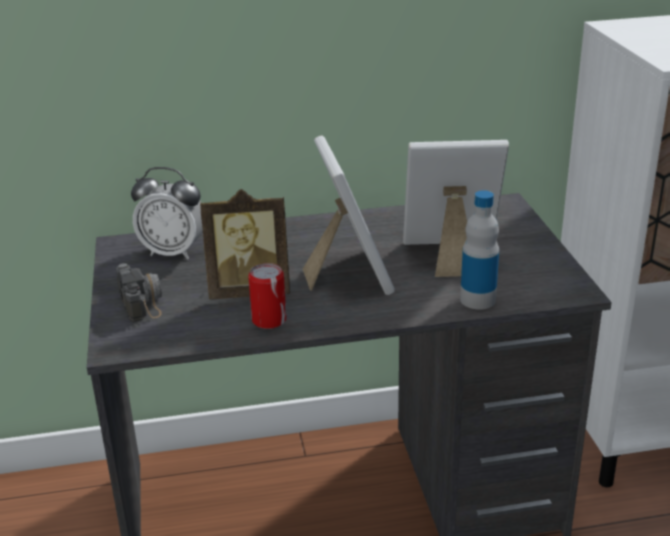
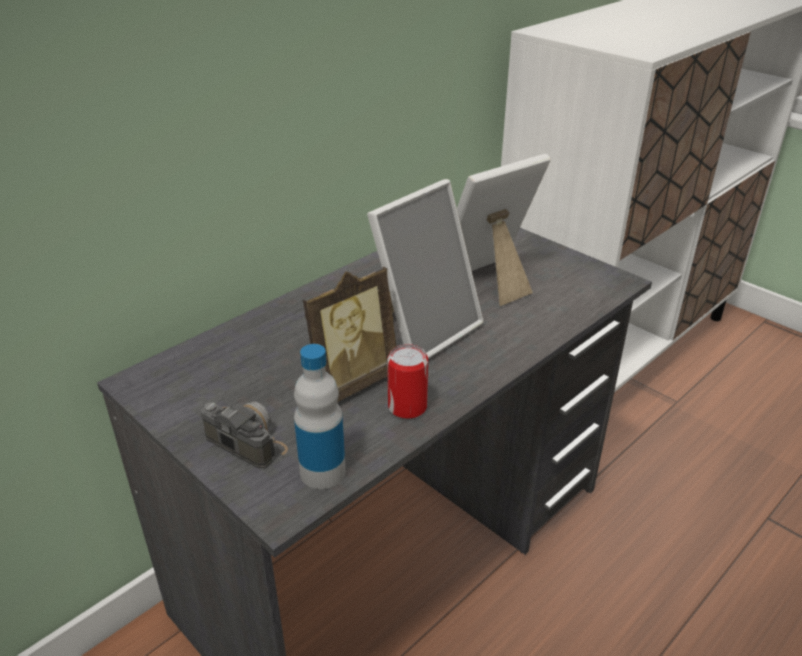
camera: 35 degrees left, 5 degrees up
alarm clock [131,167,203,260] -> none
picture frame [303,136,395,295] -> picture frame turned 90 degrees clockwise [367,179,484,359]
bottle [460,190,499,310] -> bottle moved to [294,344,346,489]

